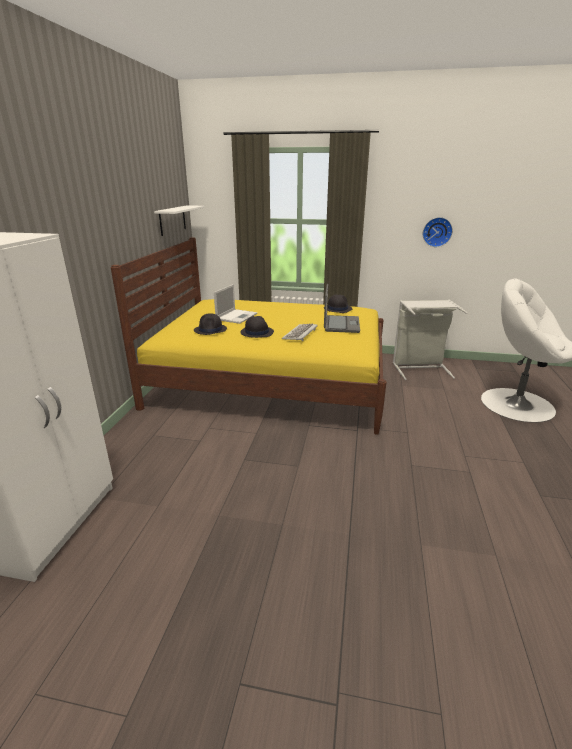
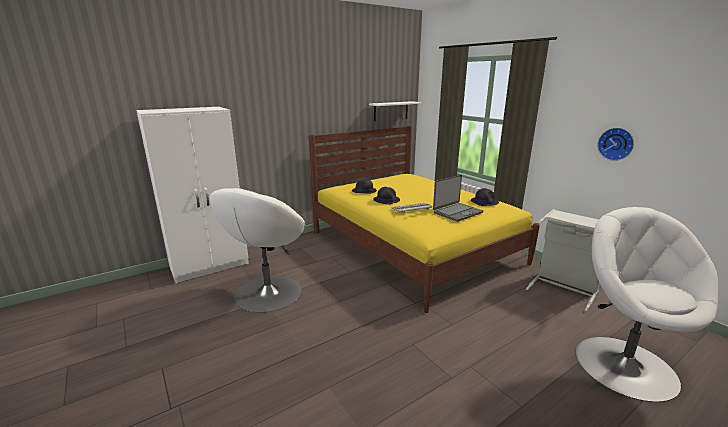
camera: 45 degrees right, 5 degrees down
laptop [214,284,257,324] -> none
none -> white armchair [210,188,305,312]

